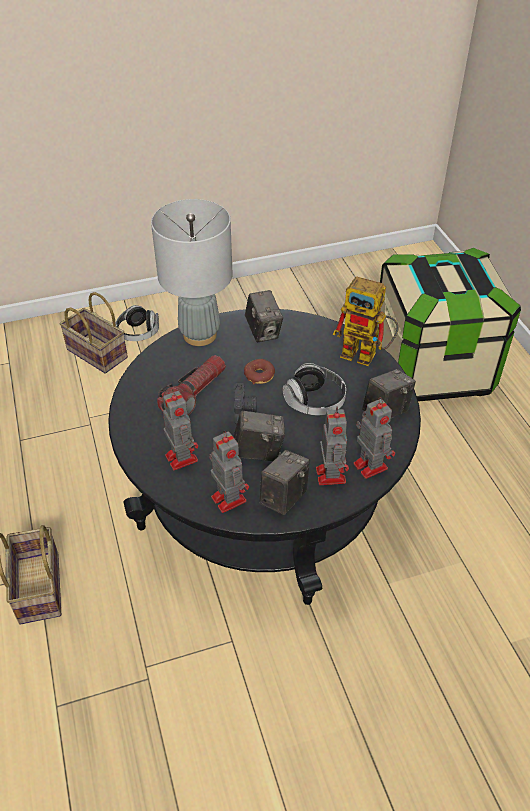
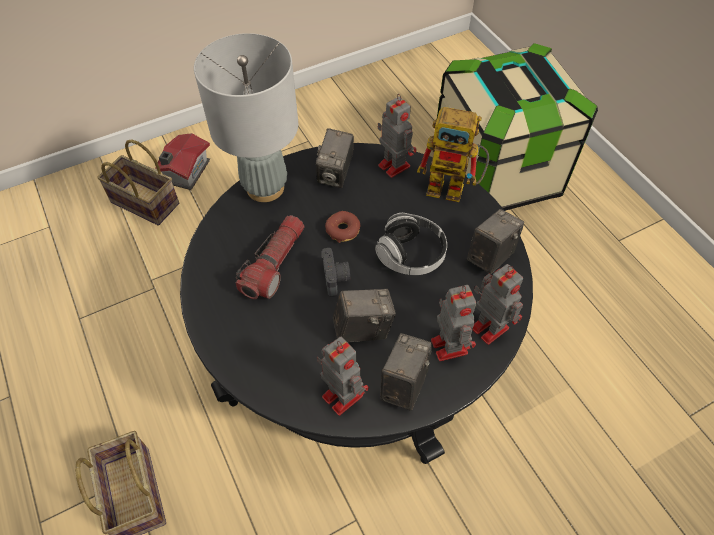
camera: 10 degrees left, 10 degrees up
headphones [116,305,159,341] -> toy house [155,133,210,190]
toy robot [163,389,198,470] -> toy robot moved to [378,94,417,178]
camera [245,290,283,342] -> camera turned 45 degrees clockwise [316,128,354,188]

